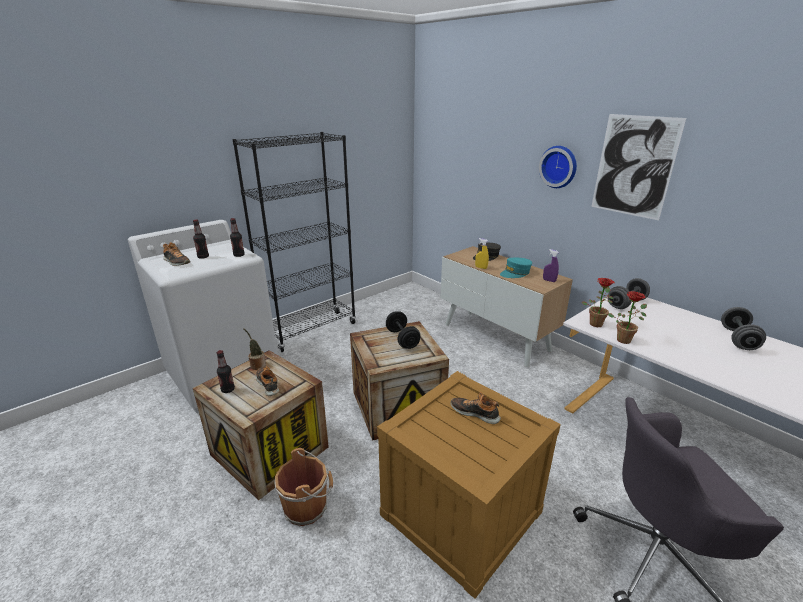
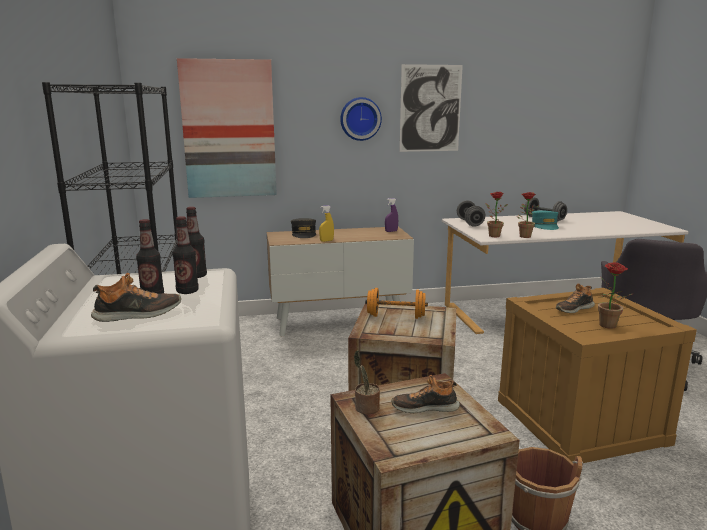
camera: 60 degrees left, 10 degrees down
bottle [217,350,235,393] -> bottle moved to [173,216,199,294]
black dumbbell [386,311,420,349] -> orange dumbbell [365,288,428,319]
turquoise cap [500,258,532,278] -> turquoise cap moved to [532,210,559,230]
none -> picture [177,58,277,198]
none -> potted plant [598,262,632,329]

